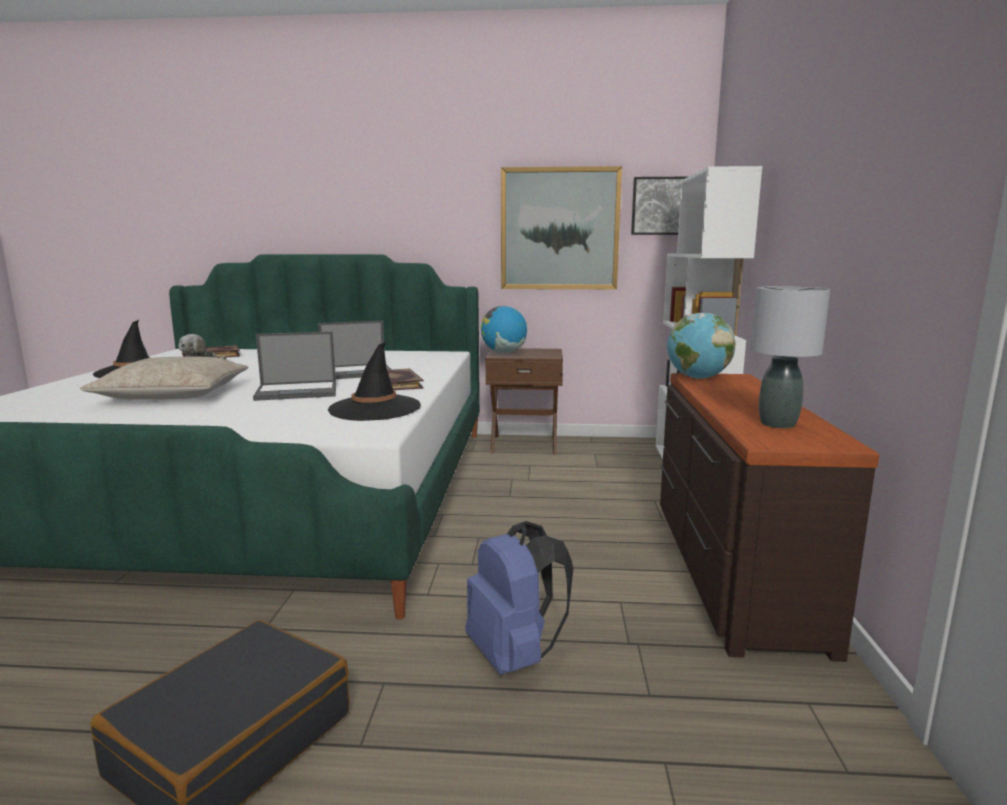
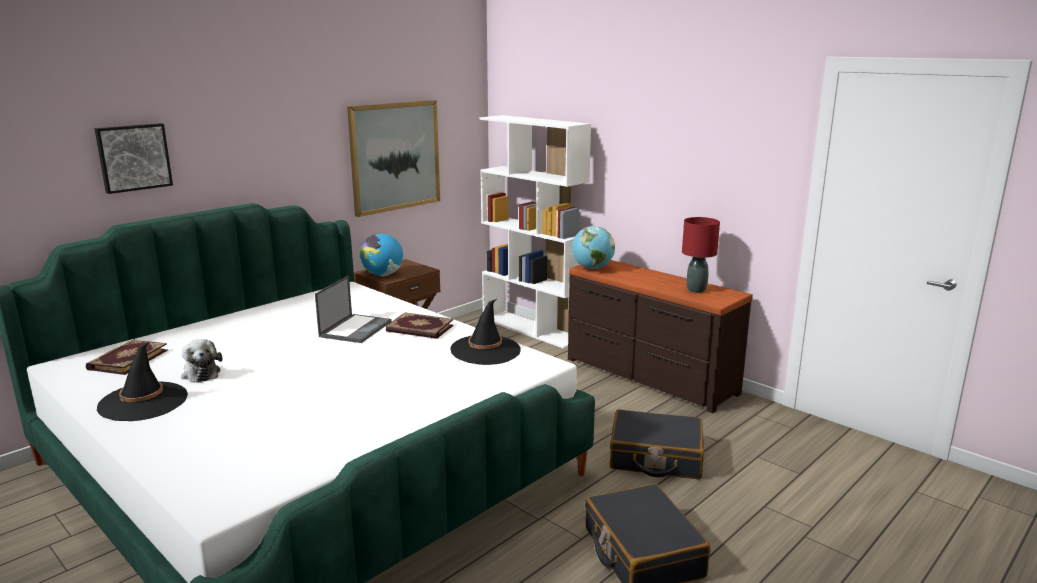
camera: 50 degrees left, 5 degrees up
beige pillow [80,357,248,400] -> none
laptop [253,332,336,401] -> none
blue backpack [465,521,573,675] -> black suitcase [610,409,704,479]
picture [631,177,687,235] -> picture moved to [94,123,173,194]
grey table lamp [751,286,830,428] -> red table lamp [682,217,720,293]

